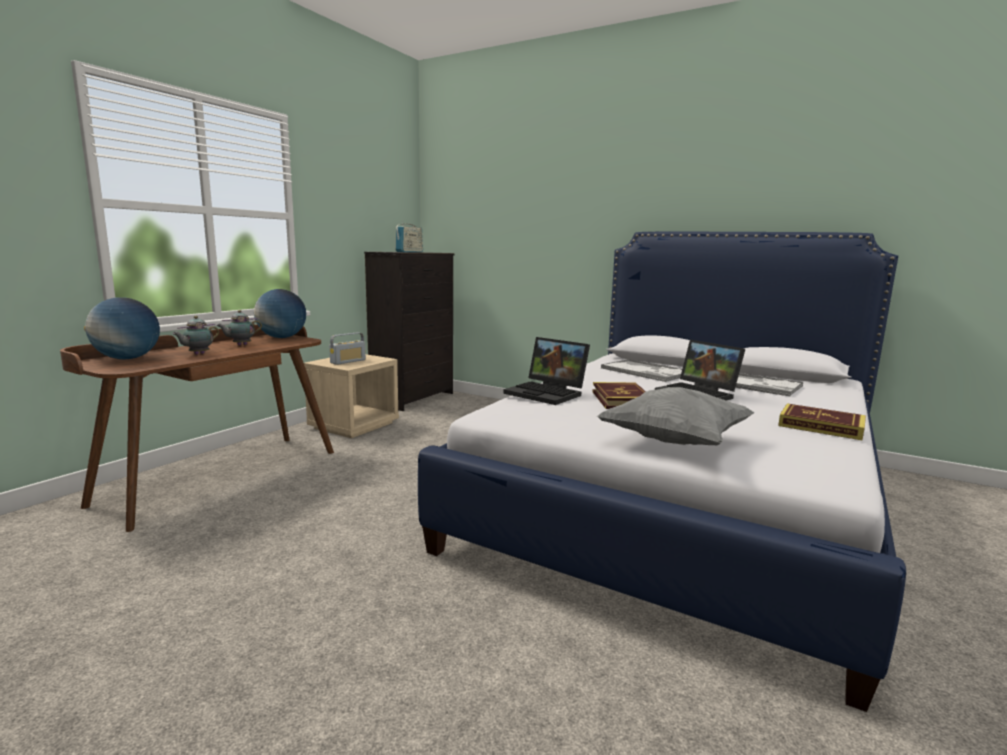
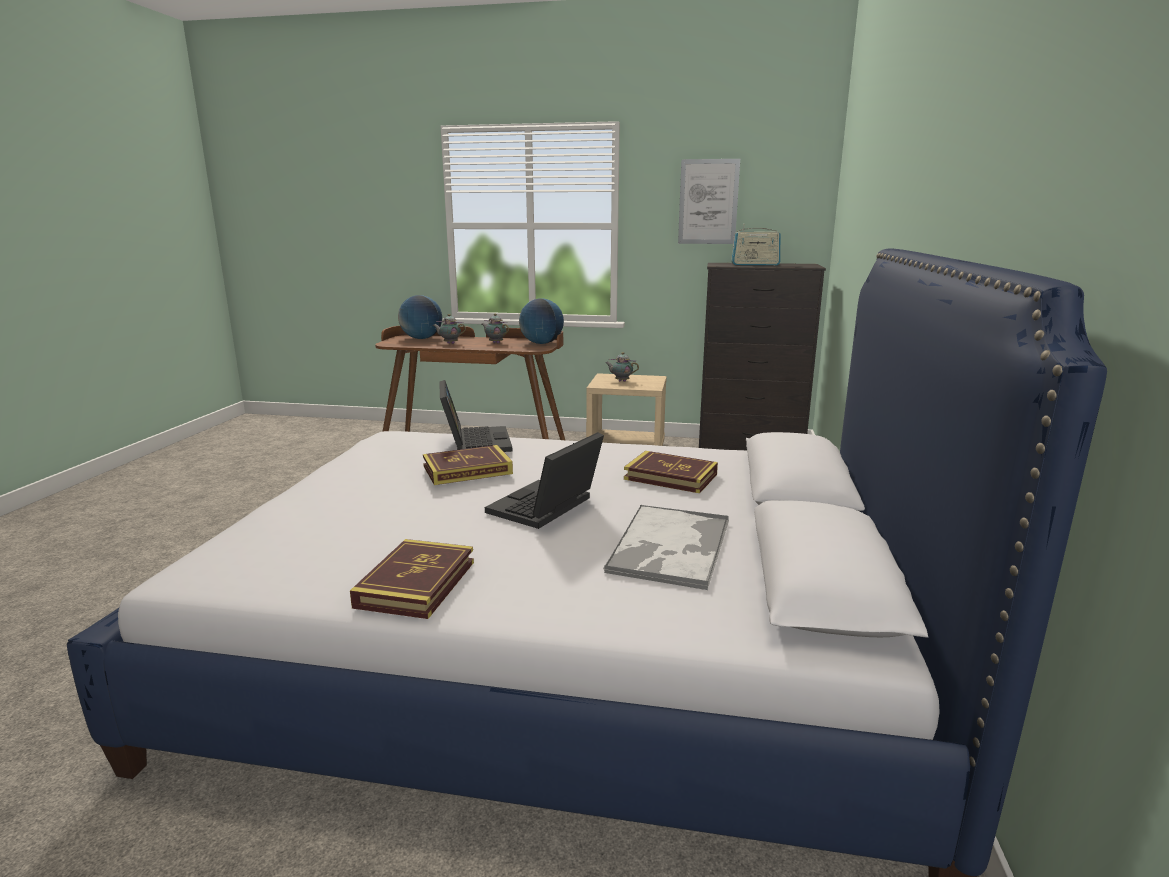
camera: 70 degrees right, 5 degrees up
radio [329,332,366,365] -> teapot [606,352,639,382]
laptop [503,337,590,405] -> laptop turned 150 degrees clockwise [439,380,512,452]
grey pillow [597,387,754,445] -> none
tray [601,359,682,382] -> book [624,451,718,493]
none -> picture [678,159,740,244]

